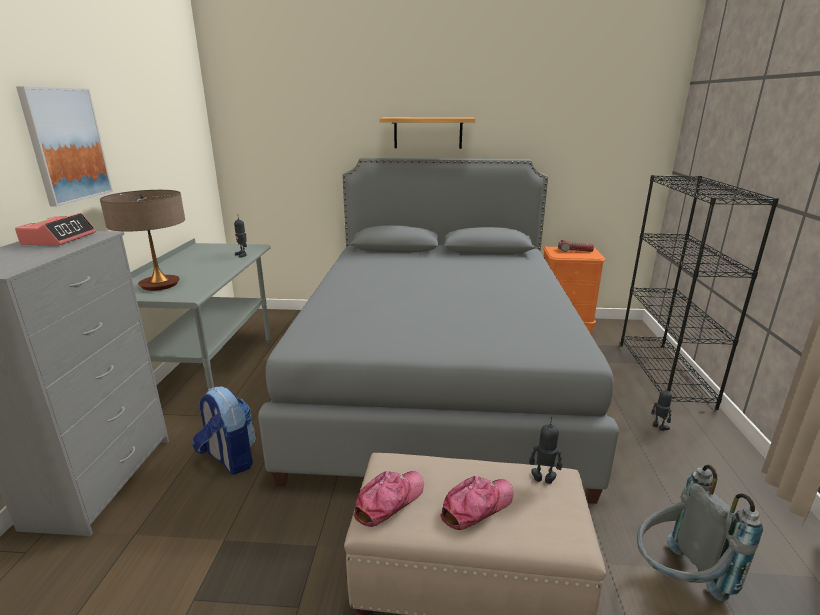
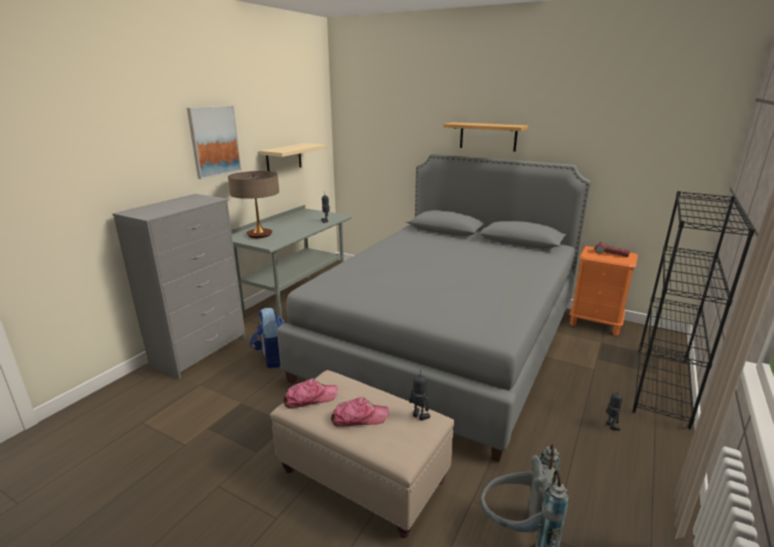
camera: 25 degrees right, 0 degrees up
alarm clock [15,213,96,246] -> none
none -> beige shelf [259,143,326,171]

